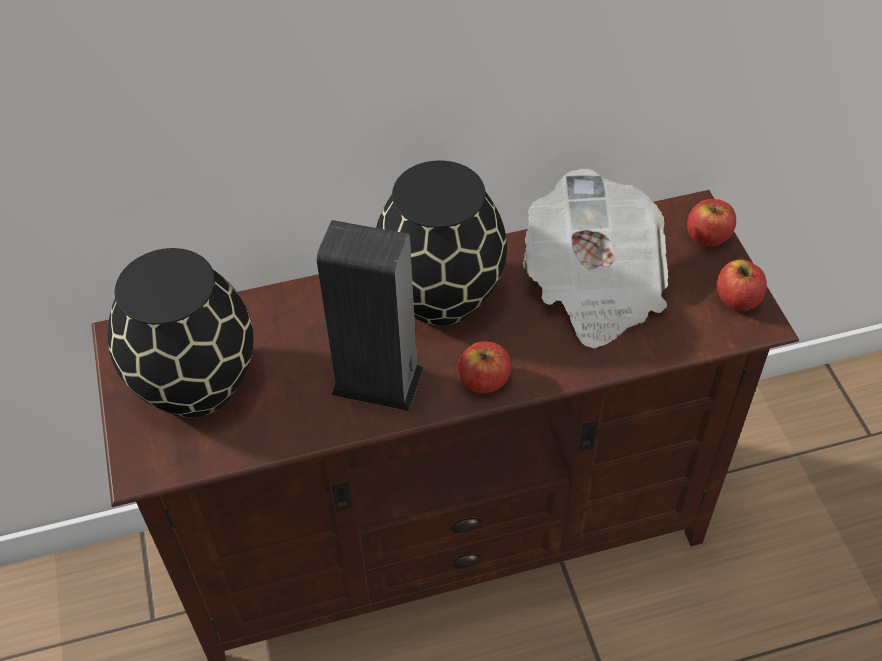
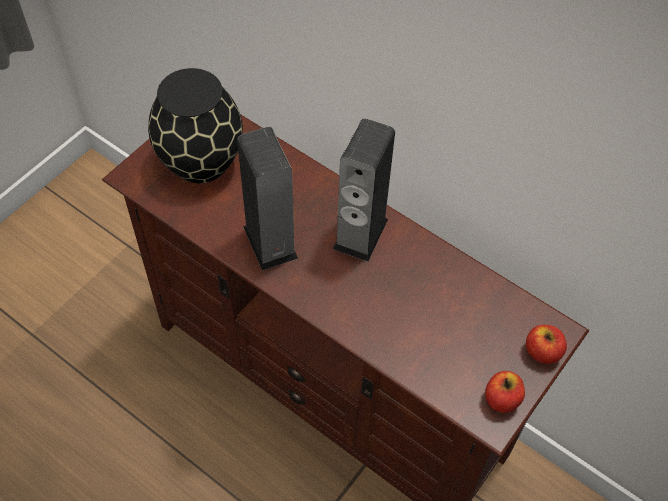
camera: 50 degrees right, 5 degrees up
black vase [376,161,507,326] -> speaker [333,118,395,262]
apple [458,341,512,394] -> none
newspaper [523,169,668,349] -> none

